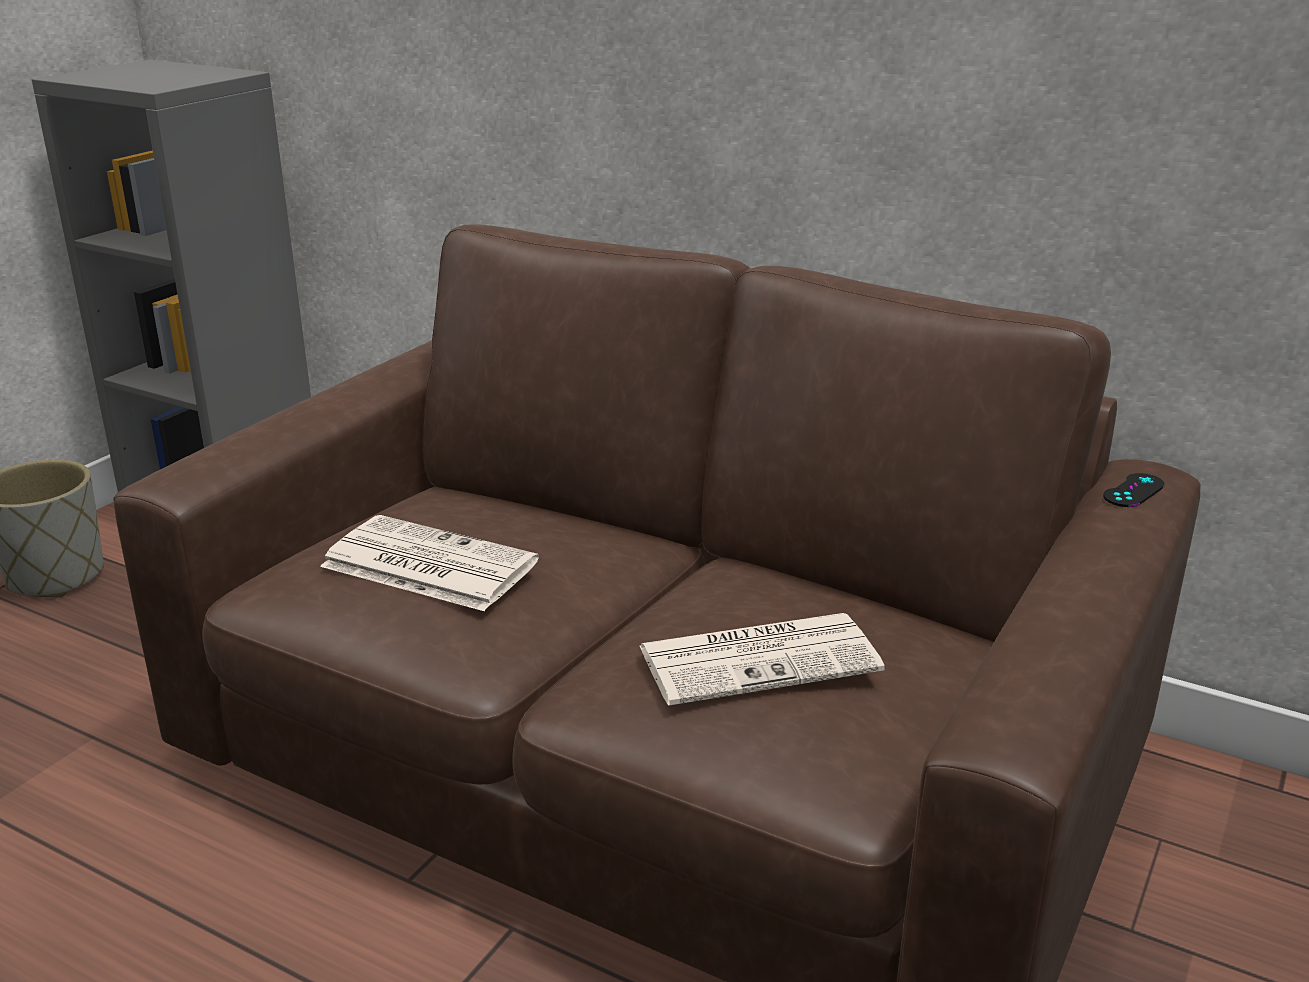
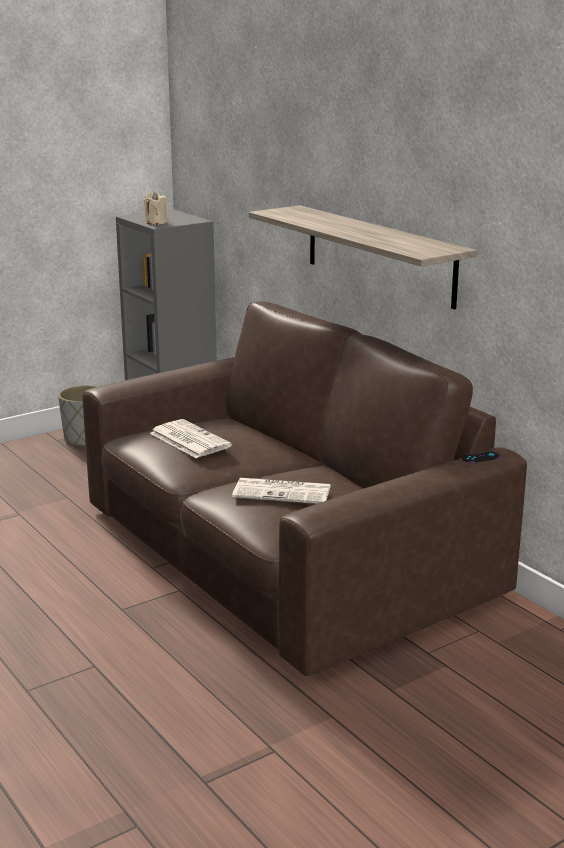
camera: 25 degrees right, 5 degrees down
none -> beige candle [144,192,168,225]
none -> shelf [249,205,477,310]

